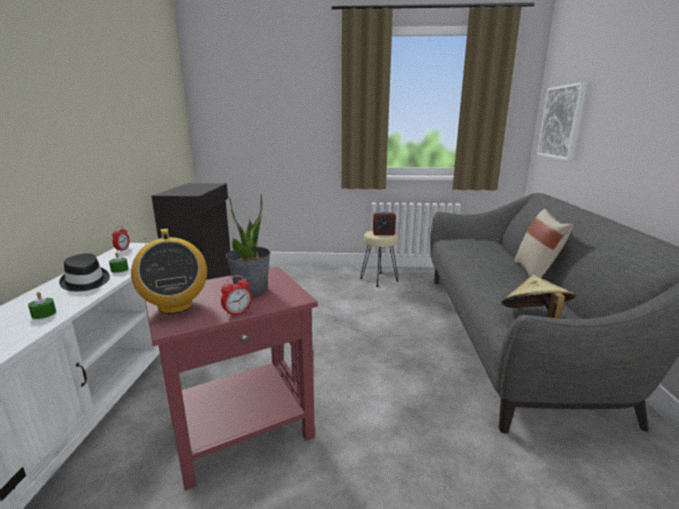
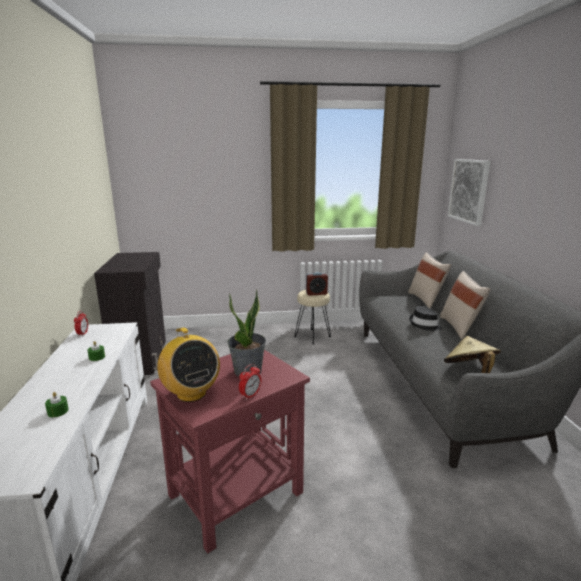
camera: 10 degrees left, 0 degrees up
black hat [59,253,110,291] -> black hat moved to [409,306,442,331]
none -> beige pillow [408,252,451,308]

